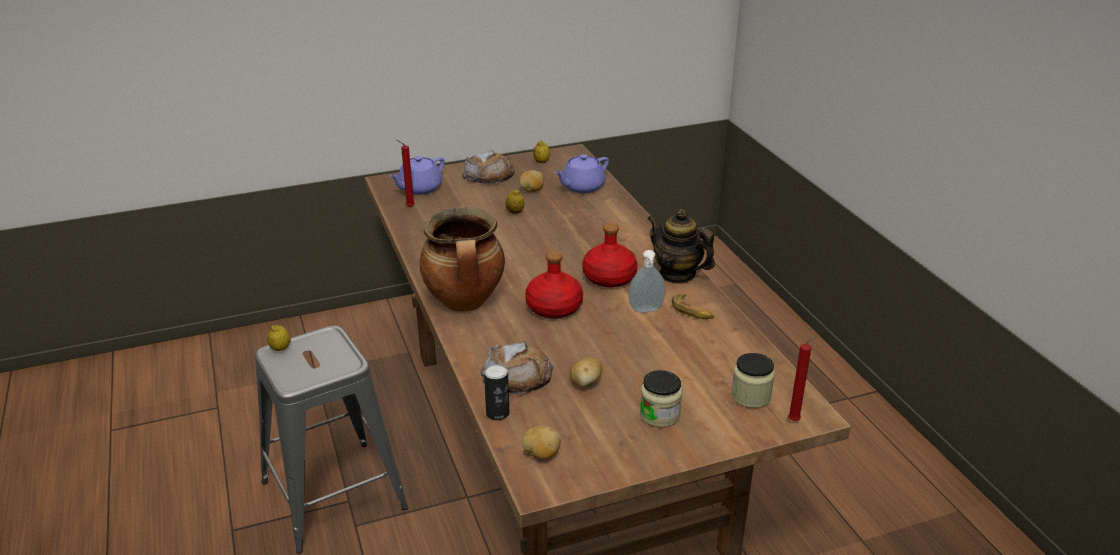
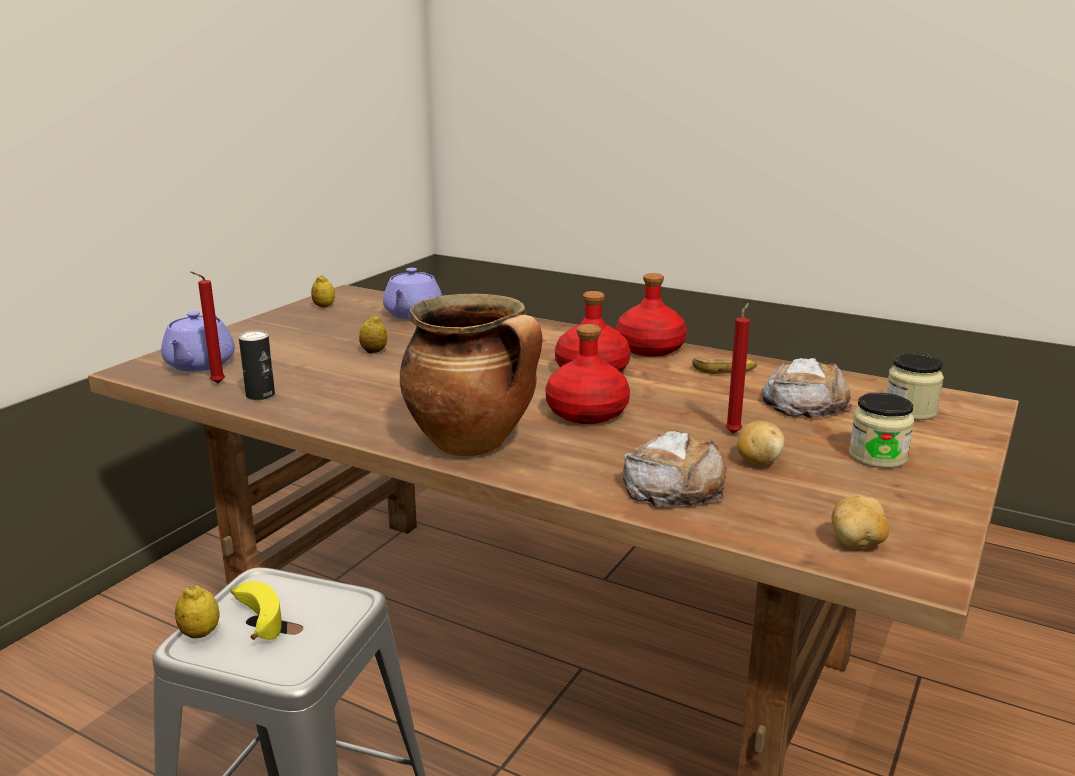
camera: 40 degrees left, 10 degrees down
bread [463,150,514,184] -> bread moved to [762,358,853,418]
can [484,364,510,420] -> can moved to [239,330,275,400]
potato [519,170,544,192] -> none
soap dispenser [629,250,665,312] -> none
teapot [647,209,715,284] -> red bottle [616,273,687,357]
red candle [788,335,817,421] -> red candle moved to [725,303,750,434]
none -> banana [230,581,282,640]

